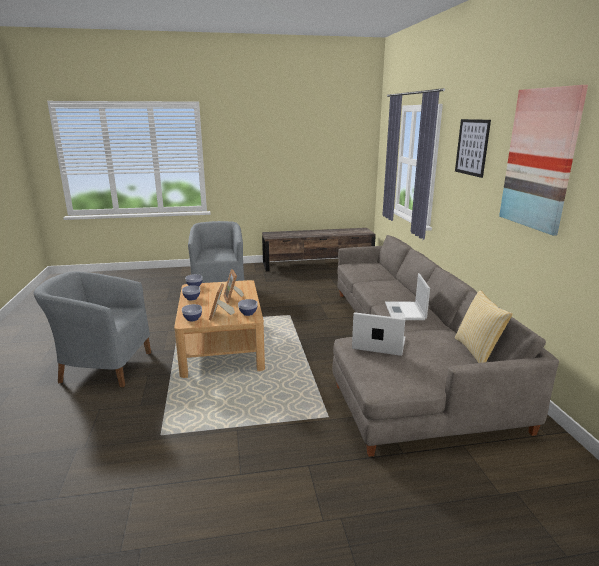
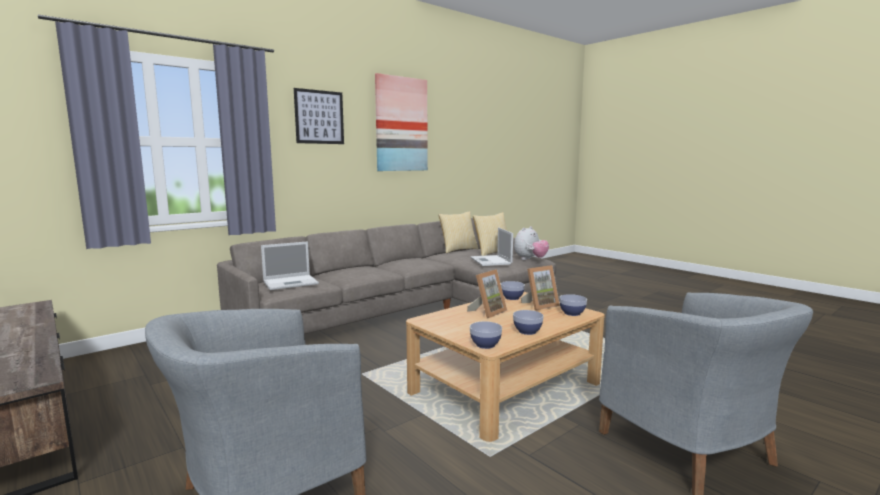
camera: 120 degrees left, 10 degrees down
laptop [385,273,430,320] -> laptop moved to [261,241,319,290]
none -> pillow [473,212,507,256]
none -> plush toy [514,226,549,260]

